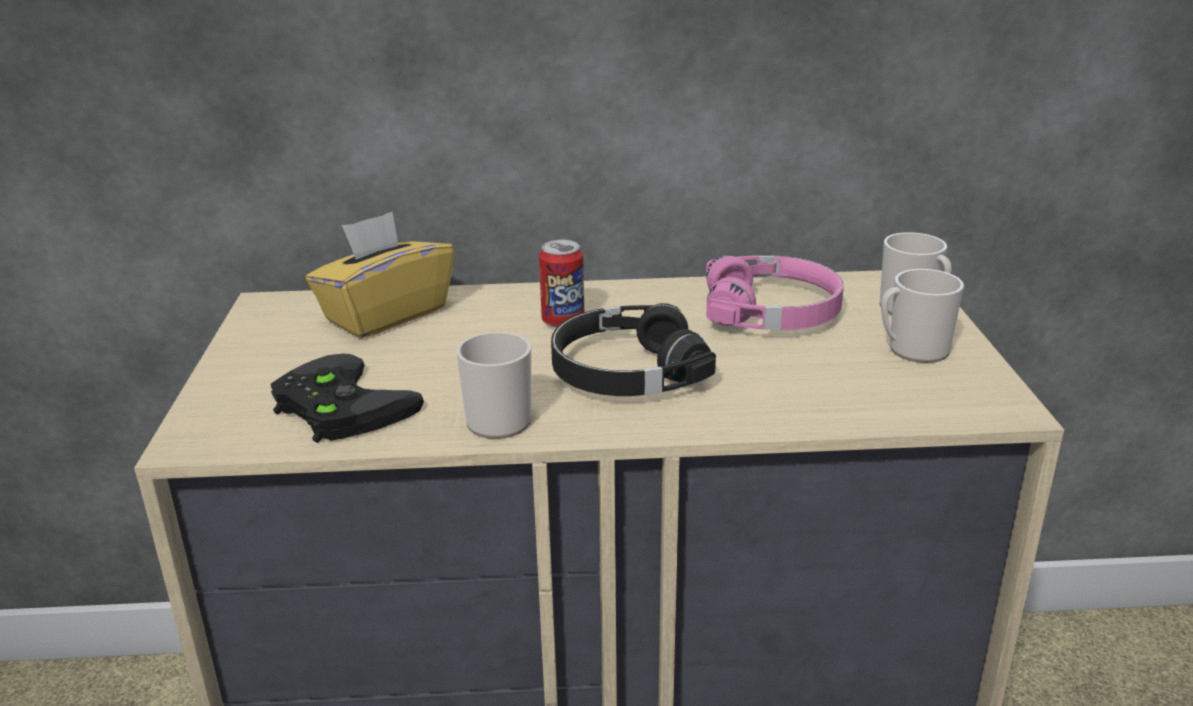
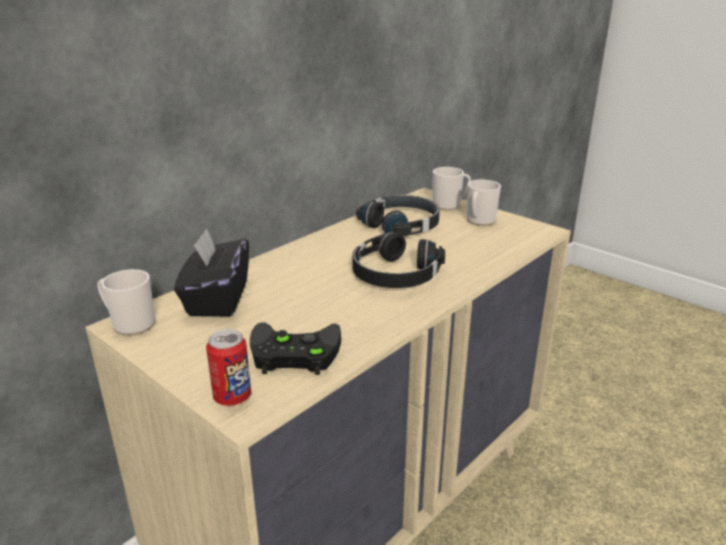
camera: 45 degrees left, 0 degrees up
yellow tissue box [306,212,454,339] -> black tissue box [174,228,249,317]
mug [456,332,531,439] -> mug moved to [97,269,155,335]
can [539,240,584,328] -> can moved to [206,329,251,406]
pink headphones [706,255,844,330] -> black headphones [356,195,440,236]

